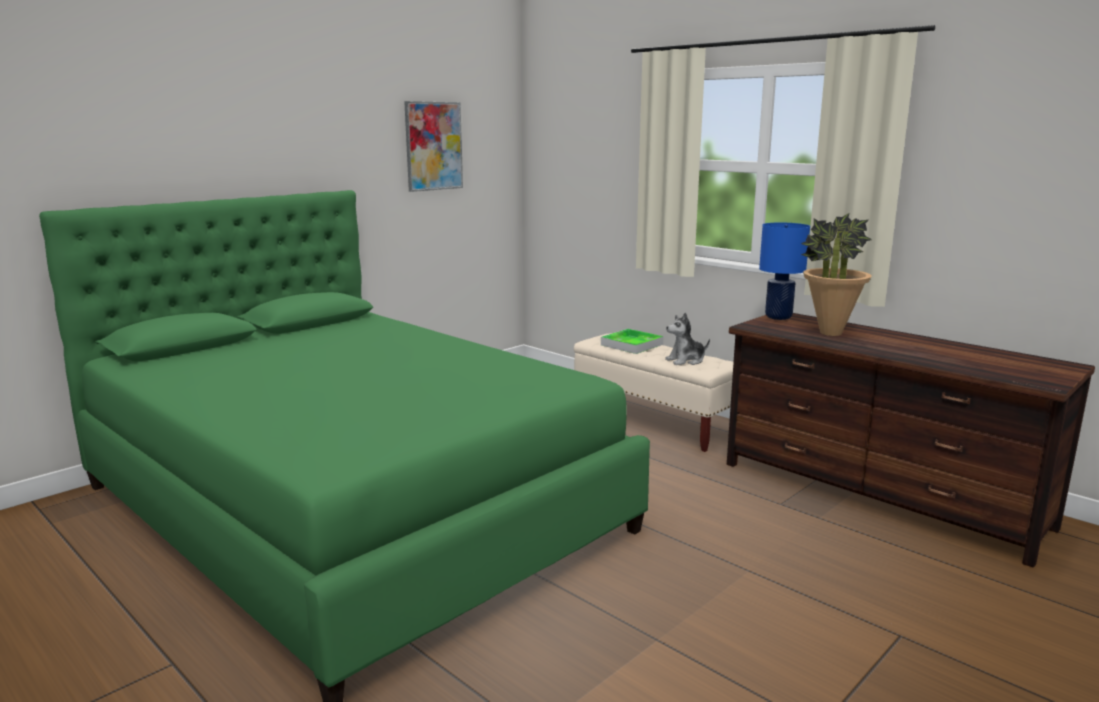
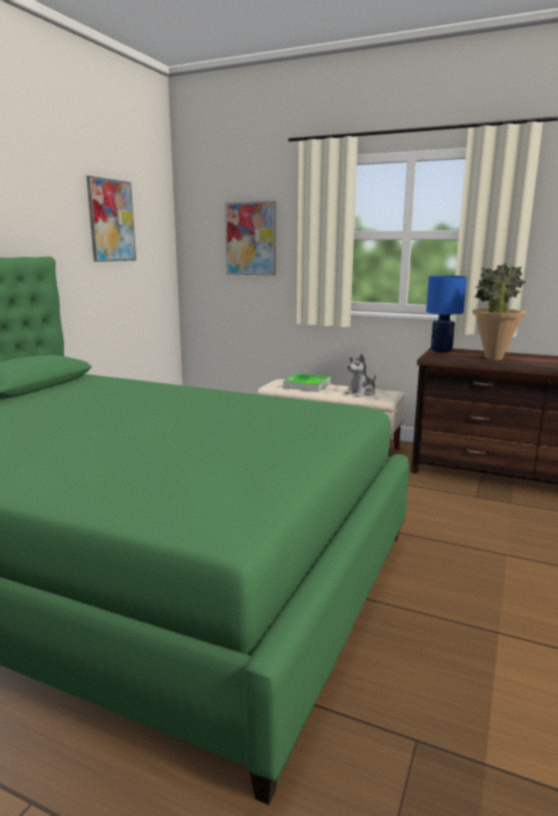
camera: 20 degrees left, 0 degrees up
none -> picture [225,201,276,276]

